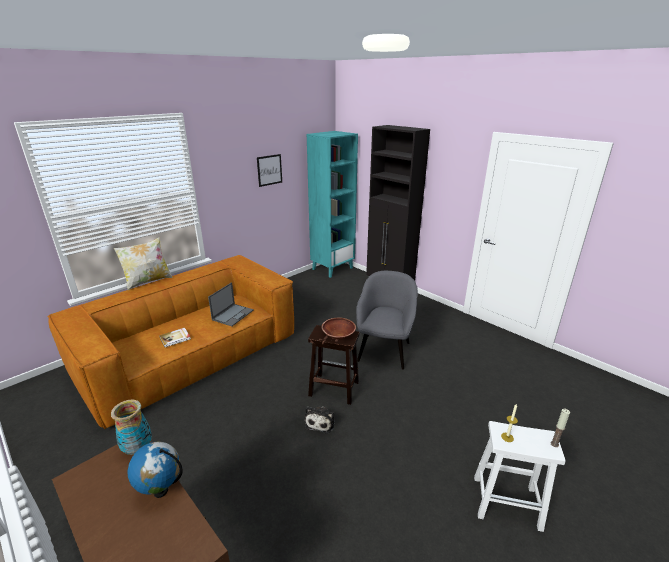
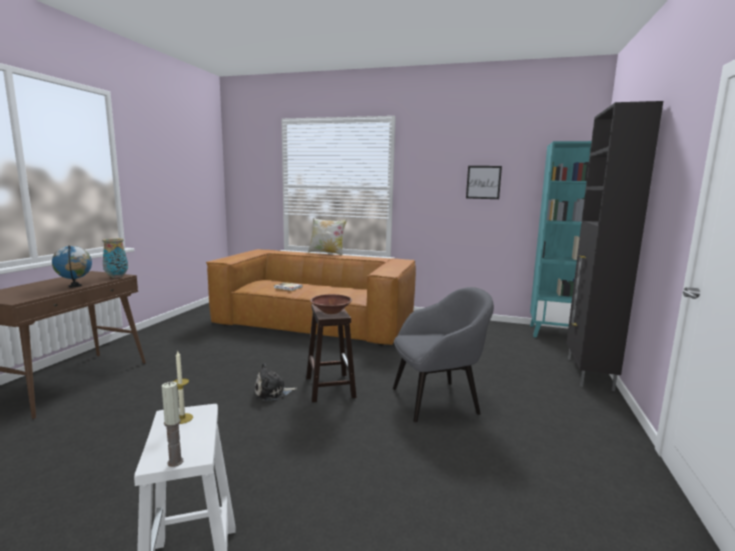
camera: 60 degrees right, 15 degrees down
laptop [208,282,254,326] -> none

